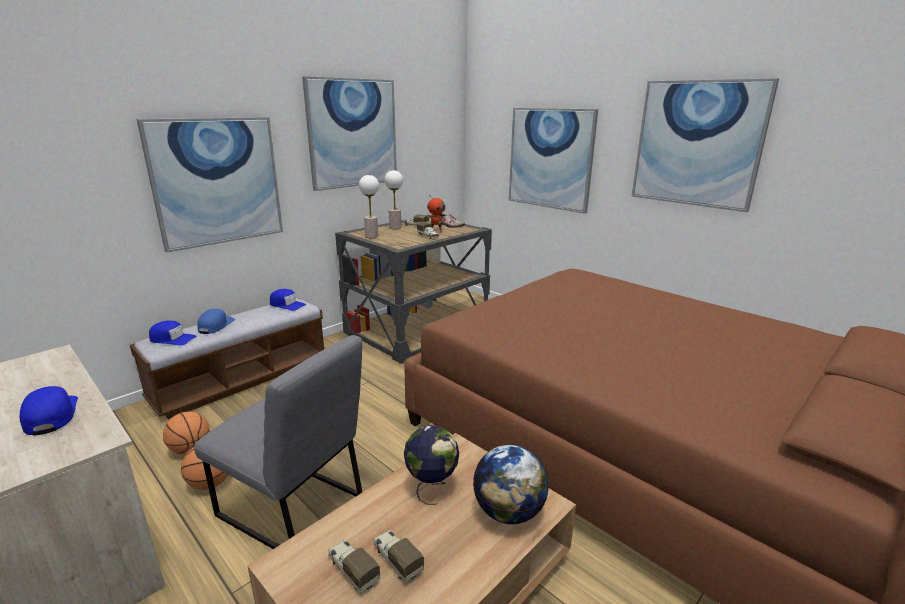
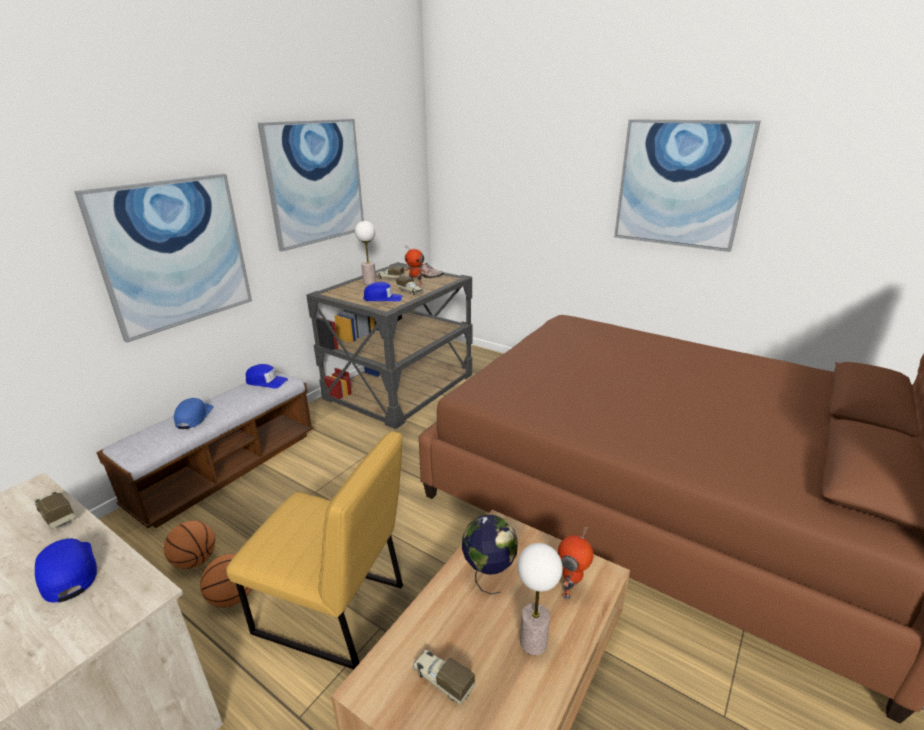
camera: 10 degrees left, 5 degrees up
blue cap [149,320,197,346] -> blue cap moved to [364,282,402,302]
grey chair [194,335,362,549] -> yellow chair [226,431,403,669]
table lamp [359,175,379,238] -> table lamp moved to [517,543,562,655]
toy truck [373,529,424,582] -> toy truck moved to [34,490,75,529]
globe [473,445,549,524] -> toy robot [558,527,593,599]
picture [509,108,598,214] -> none

